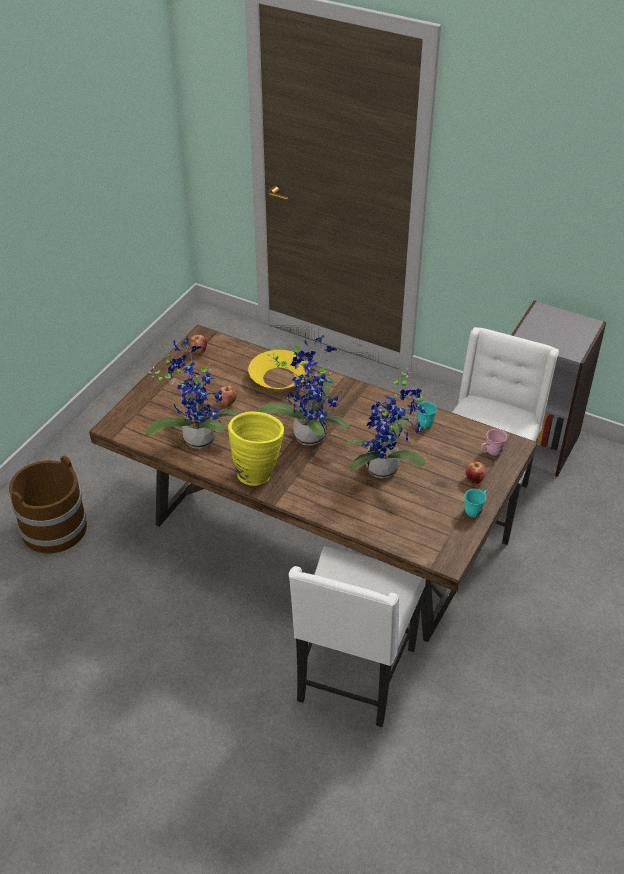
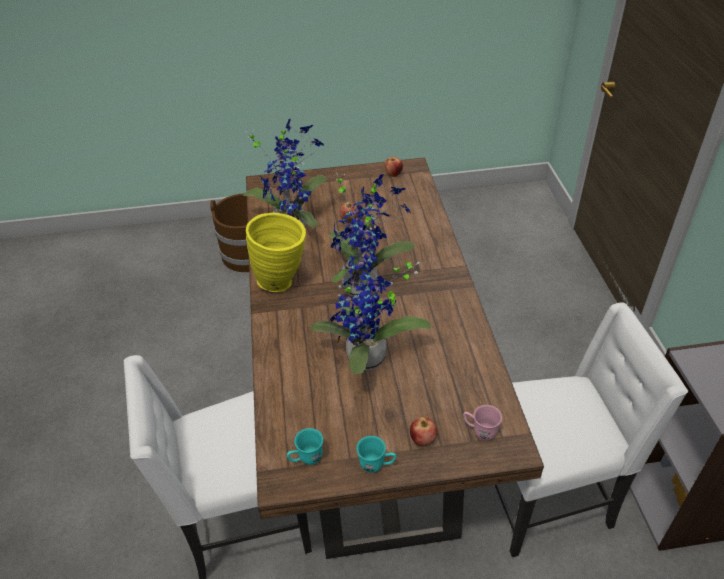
camera: 55 degrees right, 0 degrees up
yellow bowl [248,350,309,389] -> none
turquoise mug [417,402,437,429] -> turquoise mug moved to [287,428,323,465]

